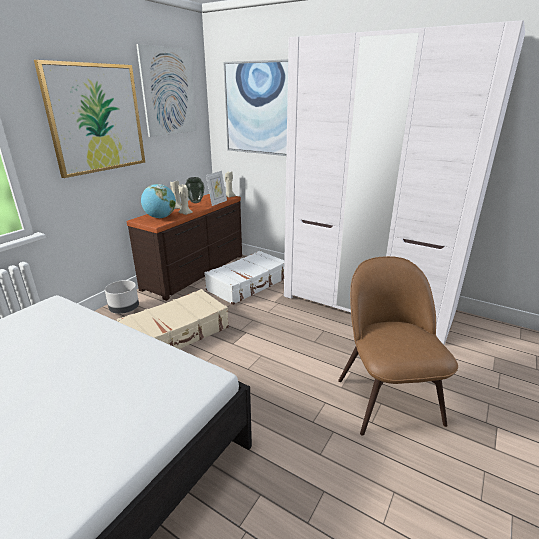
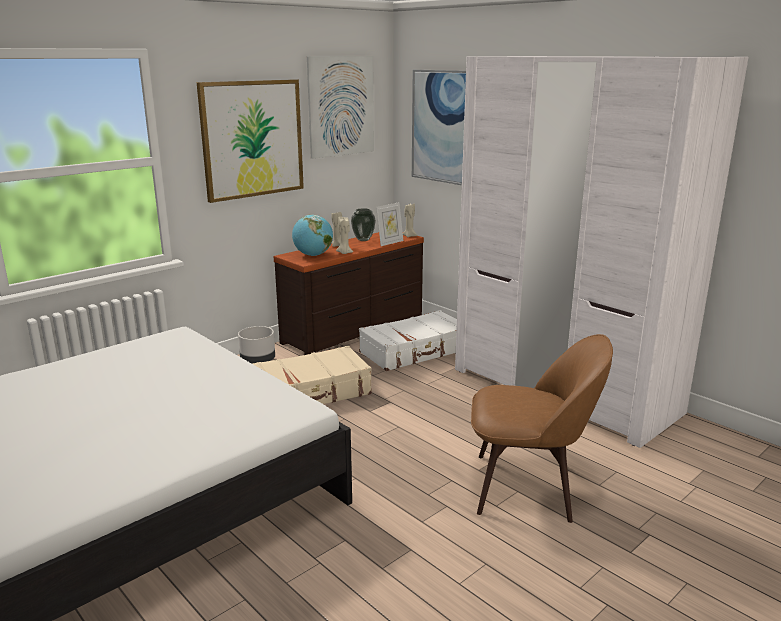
camera: 15 degrees right, 5 degrees down
brown chair [338,256,458,436] -> brown chair turned 90 degrees clockwise [471,334,613,523]

